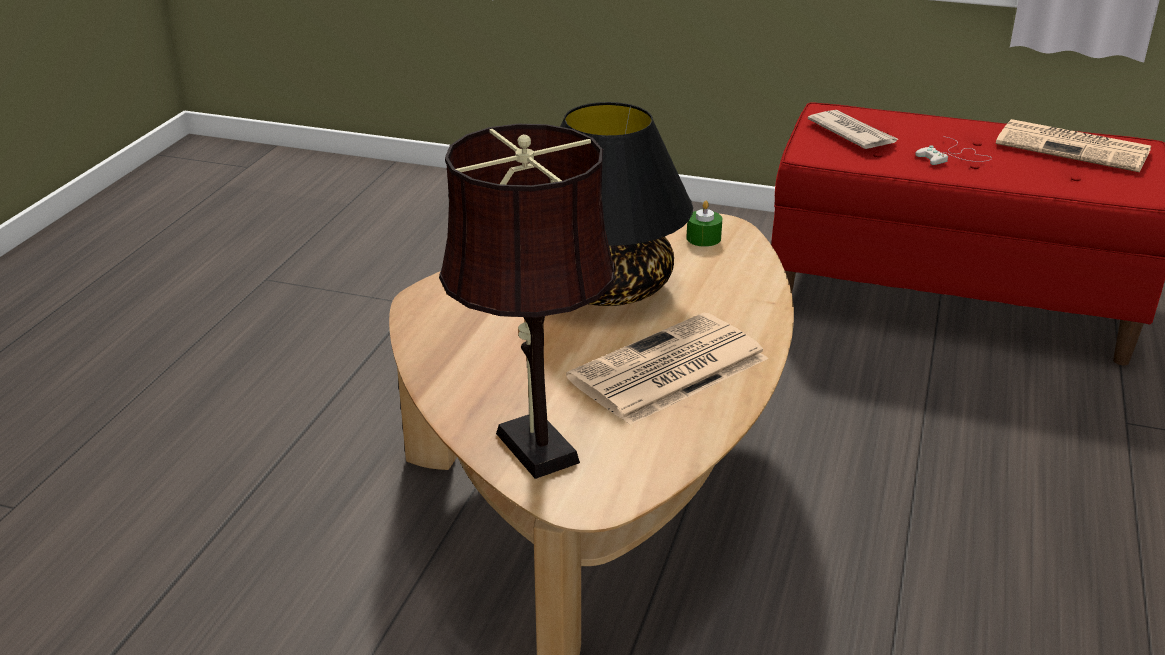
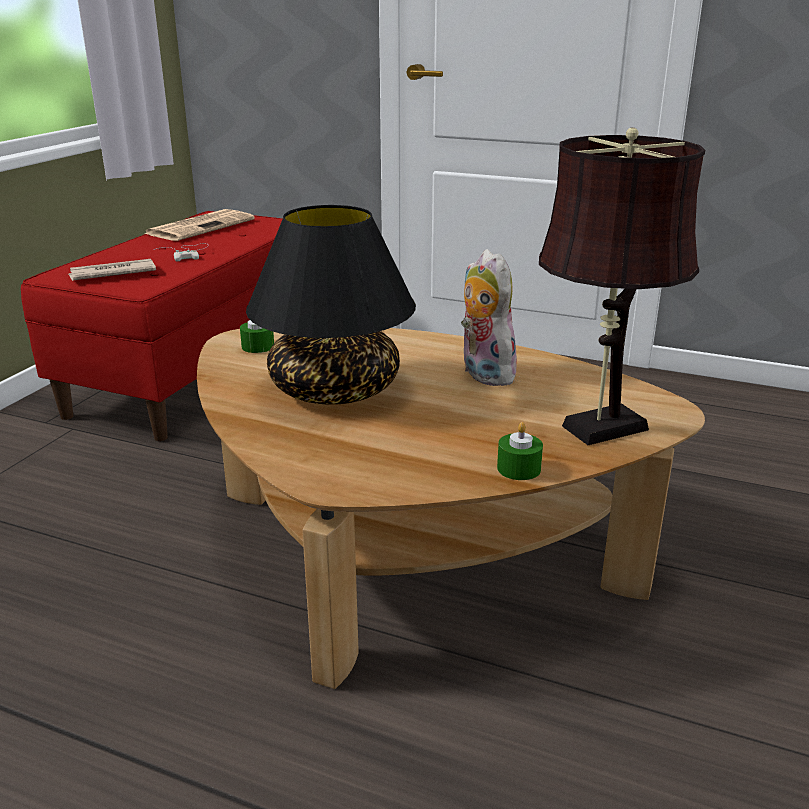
camera: 85 degrees left, 5 degrees down
newspaper [566,313,768,425] -> plush toy [461,249,521,386]
none -> green candle [497,422,543,480]

